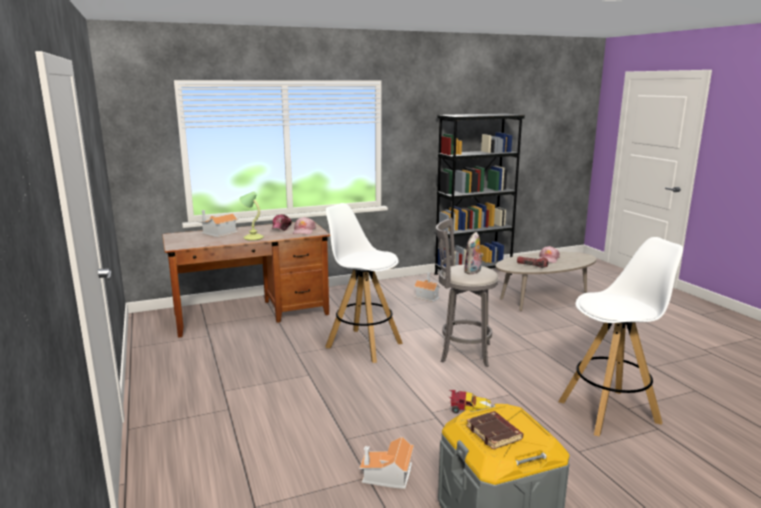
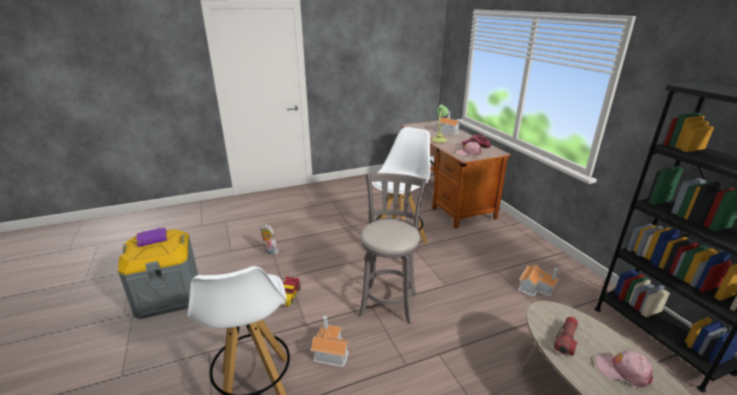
camera: 90 degrees right, 10 degrees up
toy house [359,437,414,489] -> toy house moved to [310,316,349,367]
plush toy [465,232,483,275] -> plush toy moved to [260,224,279,255]
brown book [466,411,523,450] -> purple book [136,227,167,247]

